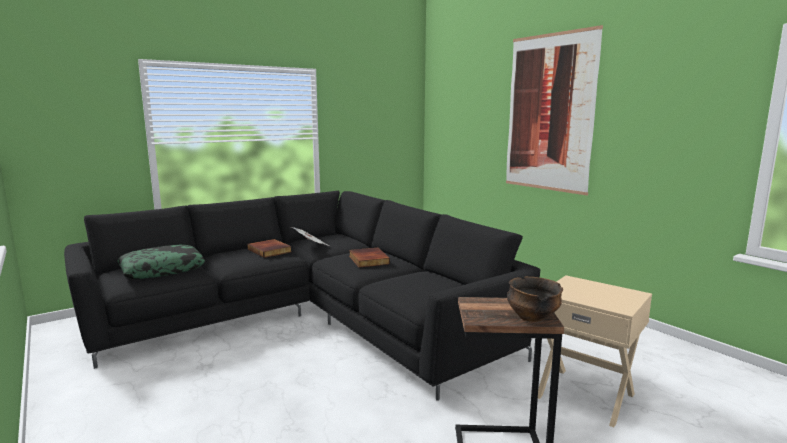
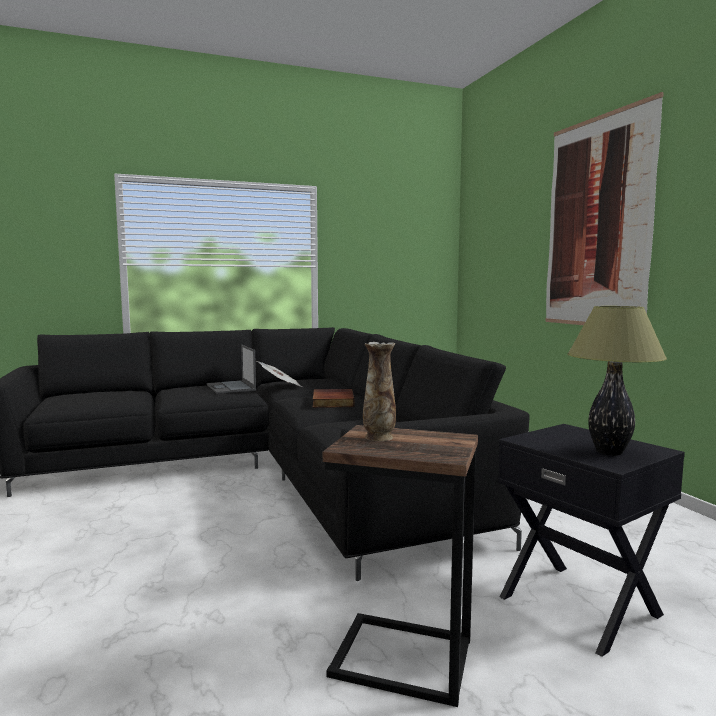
camera: 15 degrees right, 5 degrees down
pillow [118,245,205,279] -> none
book [247,239,291,258] -> laptop [207,345,256,394]
bowl [507,277,563,322] -> none
beige side table [538,275,652,428] -> black side table [498,424,685,657]
none -> vase [363,342,396,441]
none -> table lamp [568,306,667,456]

